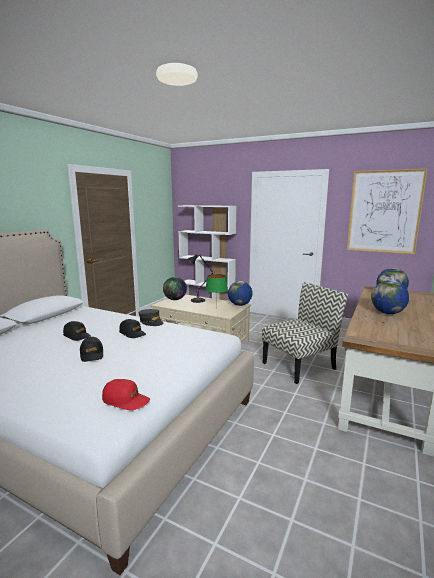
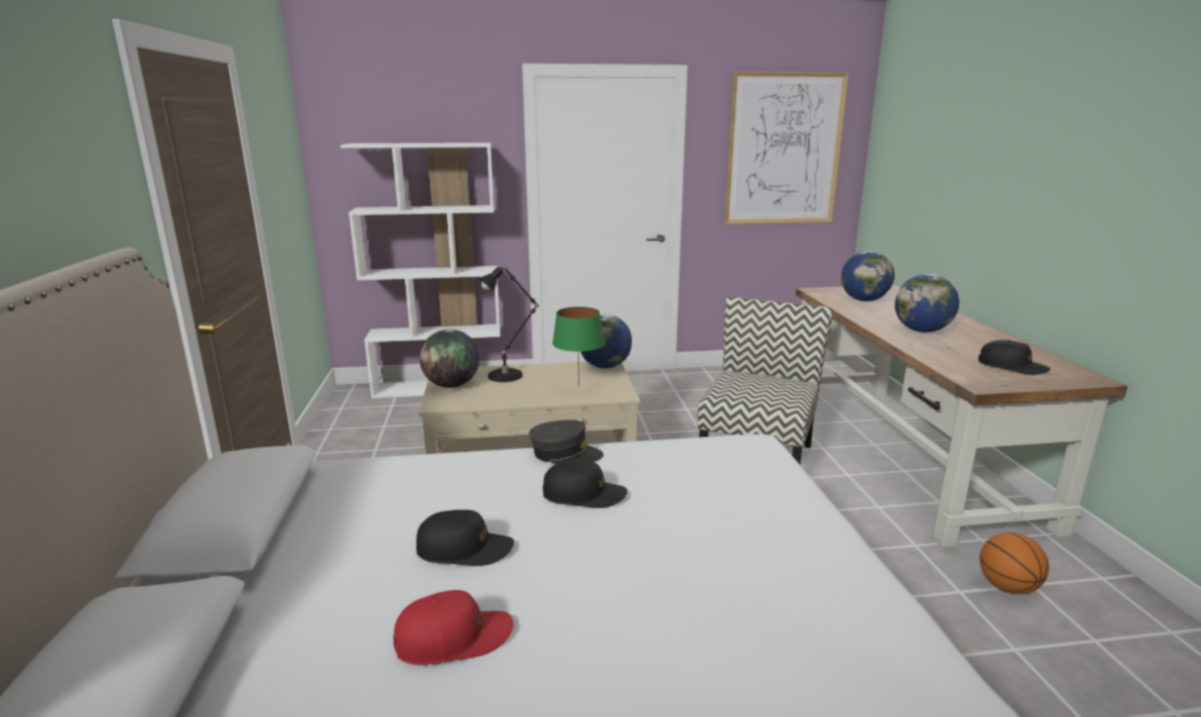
camera: 35 degrees left, 5 degrees up
black cap [80,337,103,362] -> black cap moved to [978,340,1050,375]
red cap [102,379,150,410] -> red cap moved to [393,590,513,665]
none -> basketball [980,532,1049,594]

